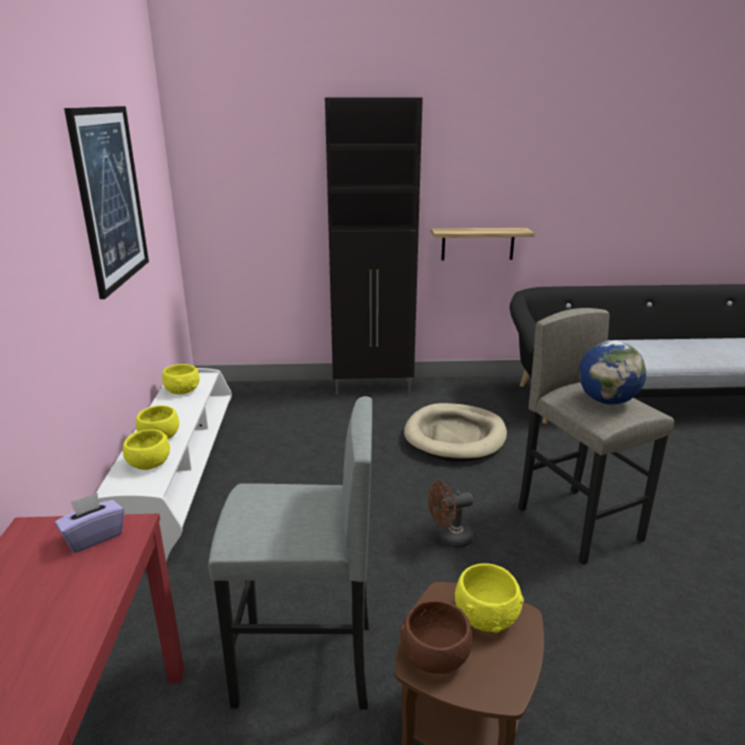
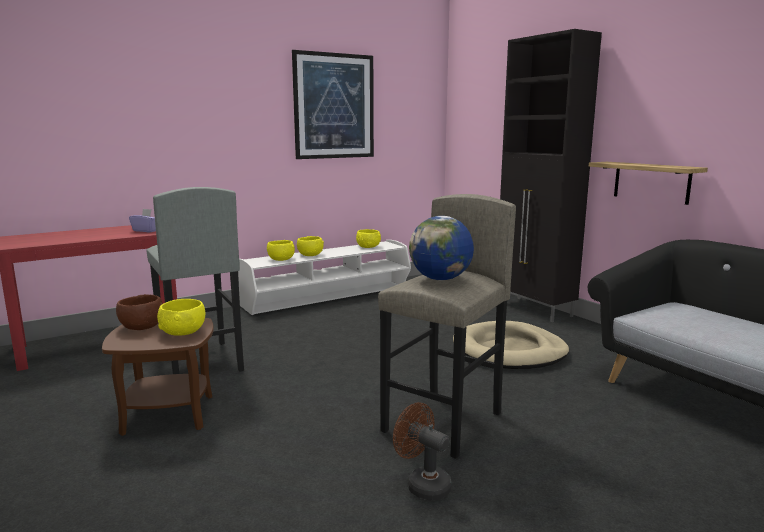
camera: 60 degrees right, 10 degrees down
brown fan [428,481,473,549] -> brown fan moved to [393,402,452,500]

